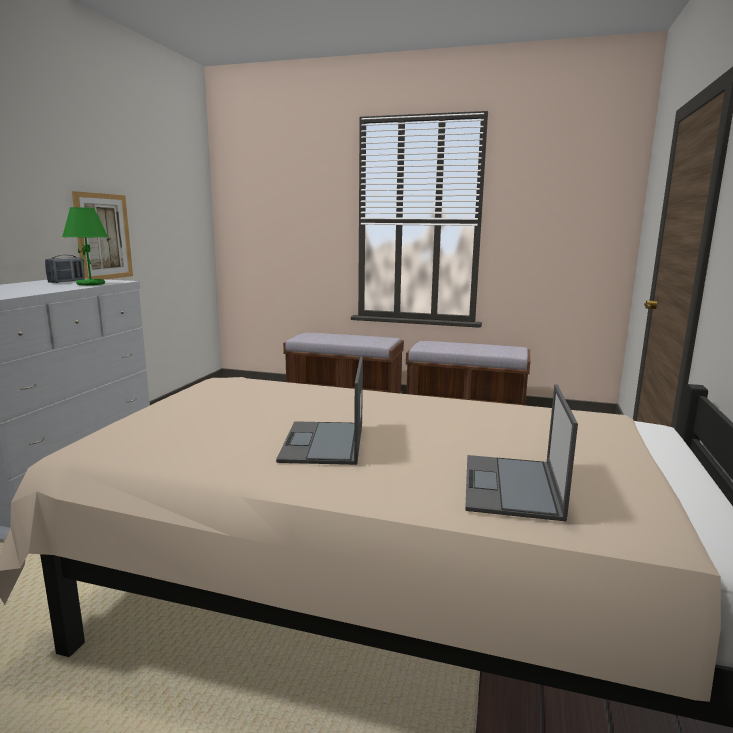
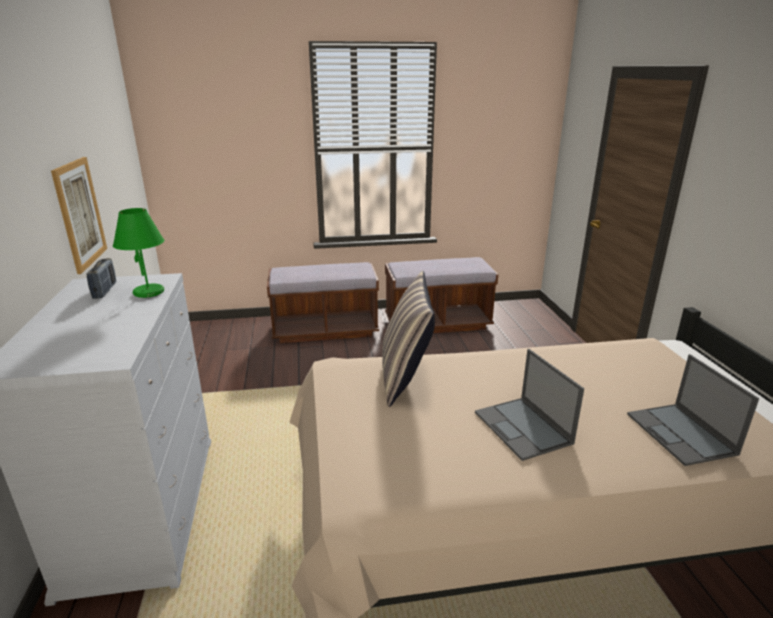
camera: 25 degrees left, 10 degrees up
none -> pillow [382,271,435,407]

